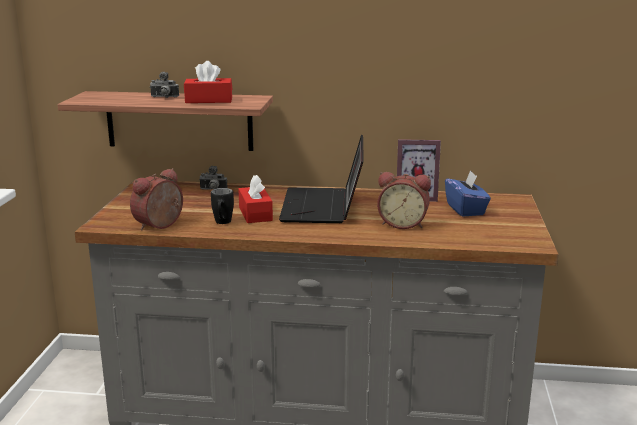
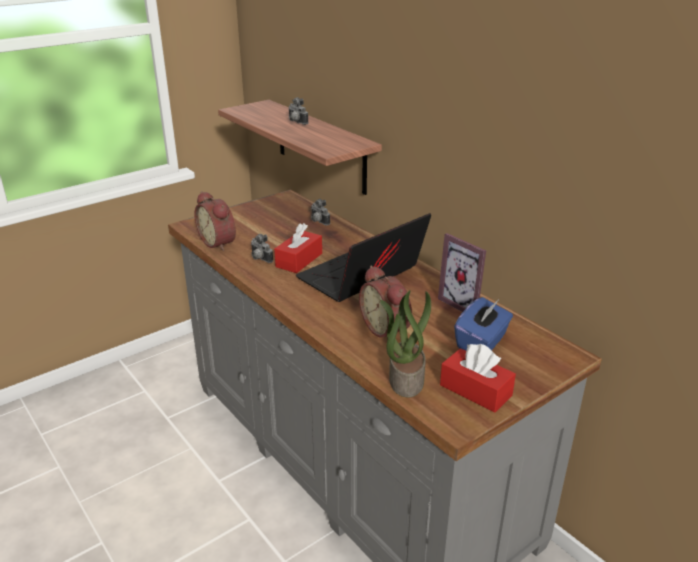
camera: 45 degrees right, 10 degrees up
alarm clock [130,168,183,231] -> alarm clock turned 120 degrees counterclockwise [194,191,236,251]
red tissue box [184,61,232,103] -> red tissue box moved to [440,344,516,413]
black mug [211,188,234,224] -> camera [251,234,273,263]
none -> potted plant [380,290,431,397]

